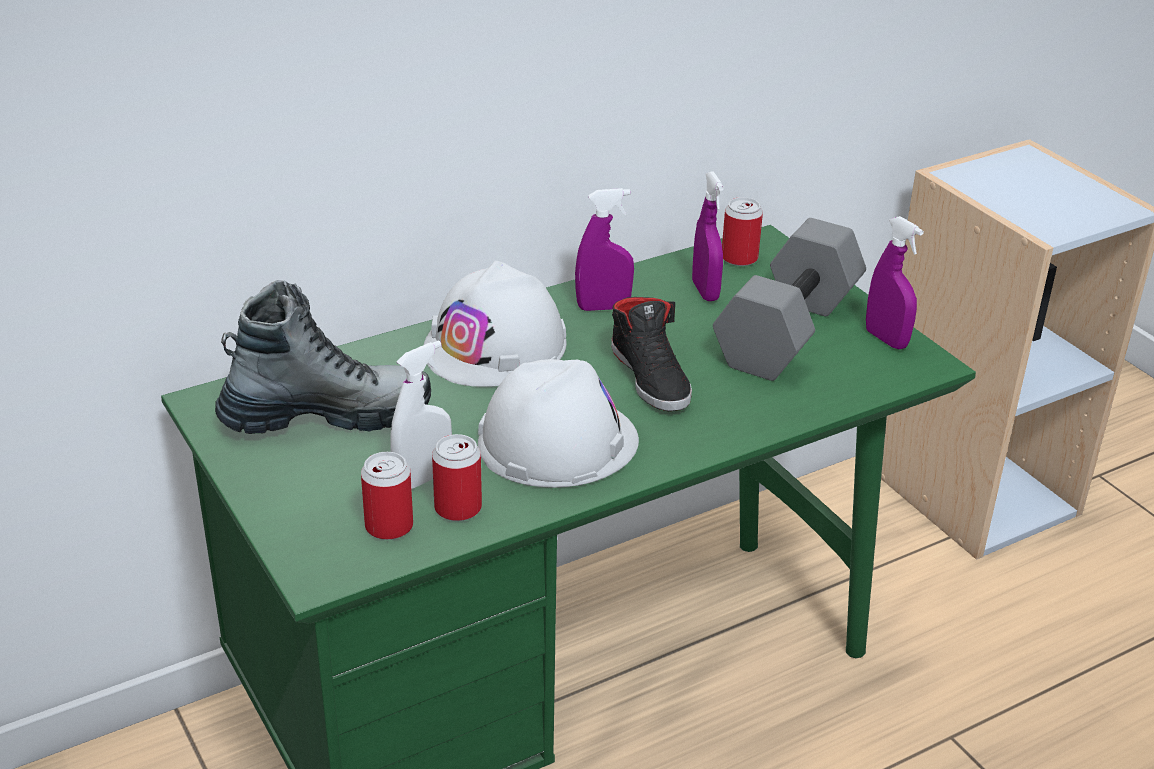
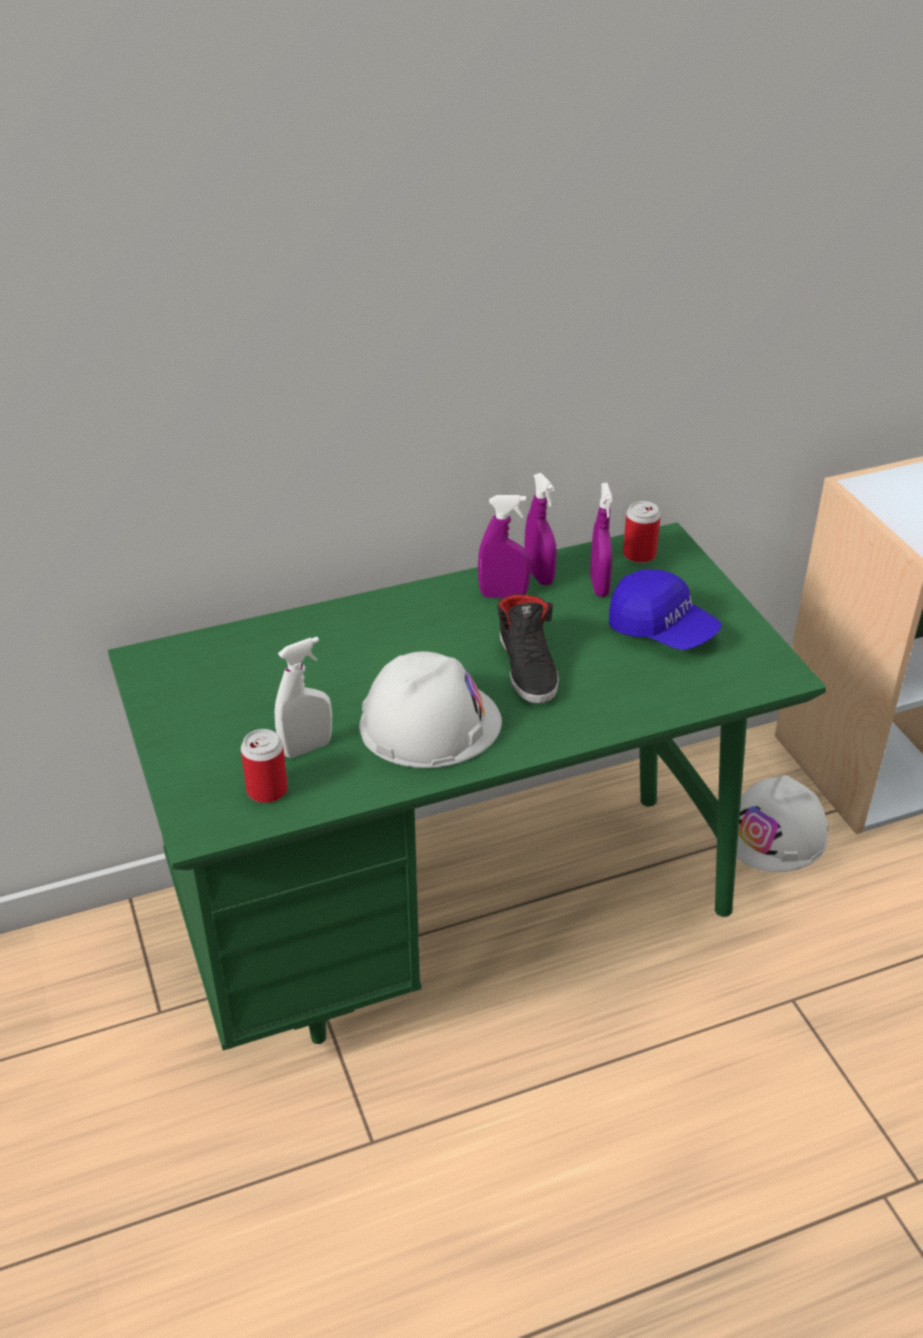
camera: 10 degrees right, 5 degrees up
boot [215,280,431,434] -> none
white hard hat [424,261,566,387] -> white hard hat moved to [736,775,829,872]
can [432,434,482,521] -> none
grey dumbbell [713,218,866,381] -> blue cap [609,569,722,650]
purple spray bottle [866,216,924,349] -> purple spray bottle moved to [525,473,557,585]

